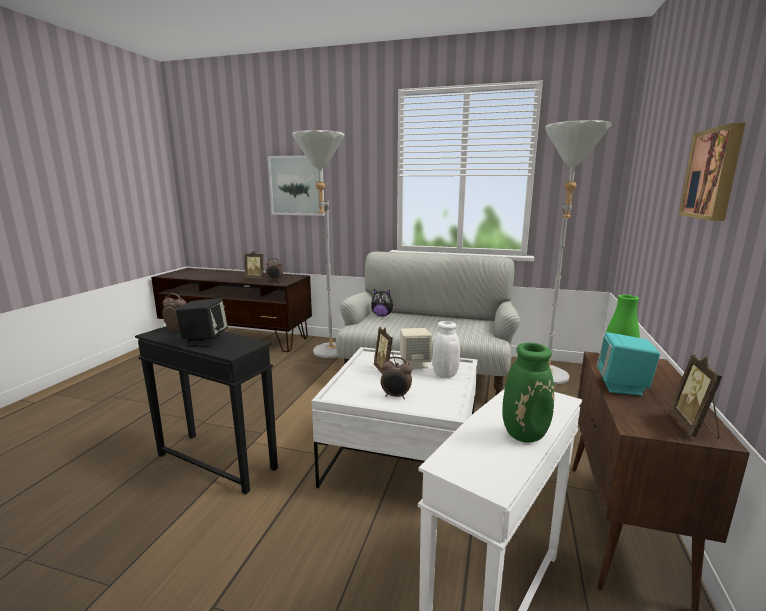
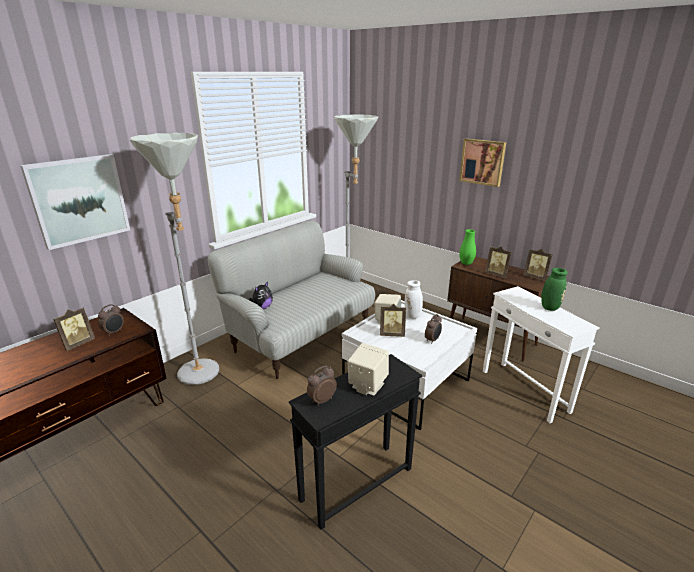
camera: 65 degrees left, 10 degrees up
black speaker [176,298,228,347] -> beige speaker [347,343,389,396]
turquoise speaker [597,332,660,396] -> picture frame [485,247,512,278]

